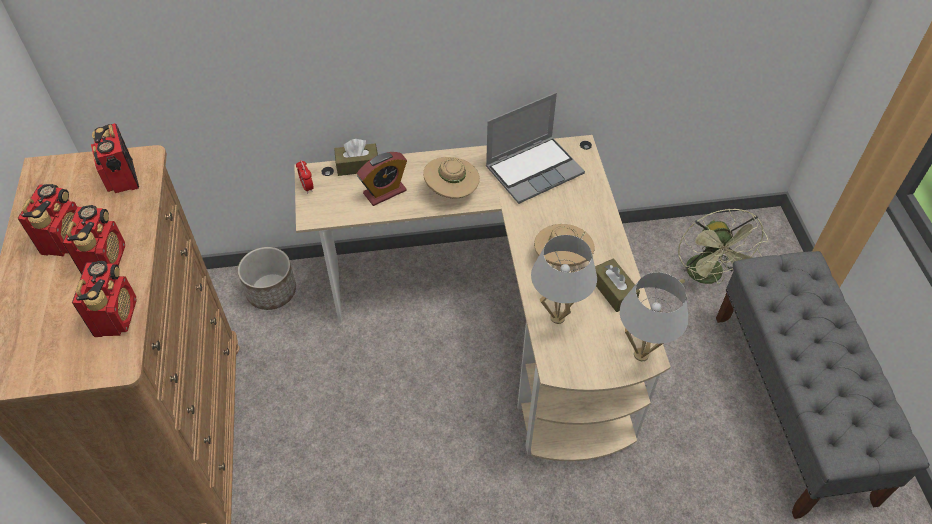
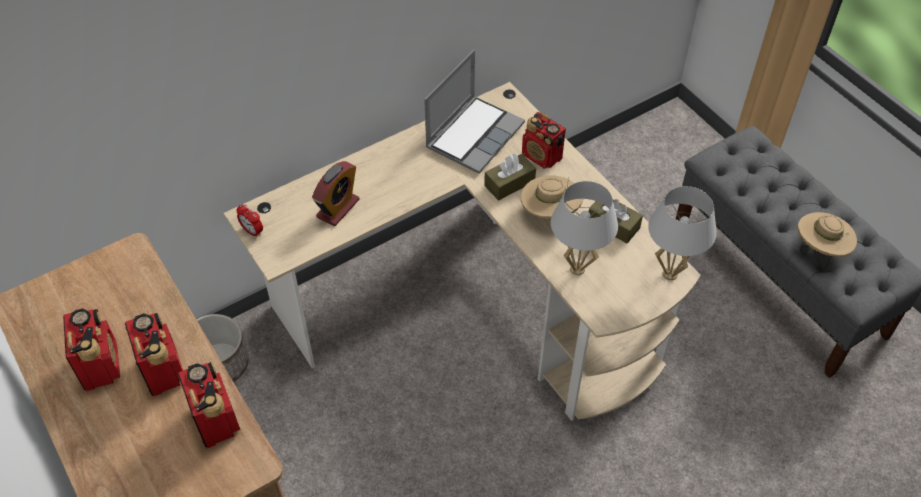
camera: 25 degrees left, 0 degrees up
radio [91,123,139,193] -> radio moved to [522,112,566,169]
brown tissue box [334,139,378,176] -> brown tissue box moved to [484,153,536,201]
beige hat [423,157,480,199] -> beige hat moved to [798,212,857,257]
green fan [678,209,768,284] -> none

